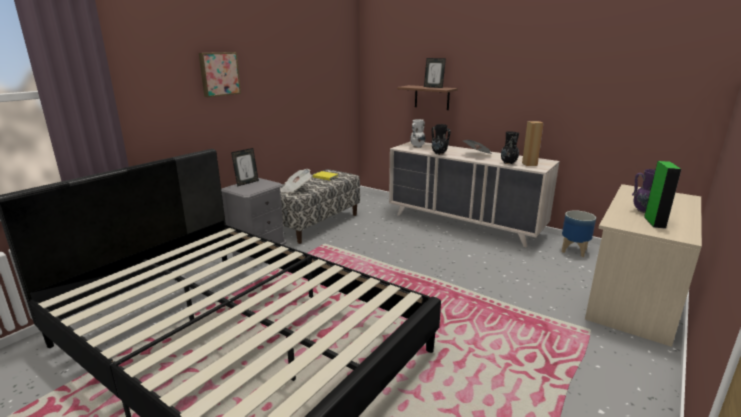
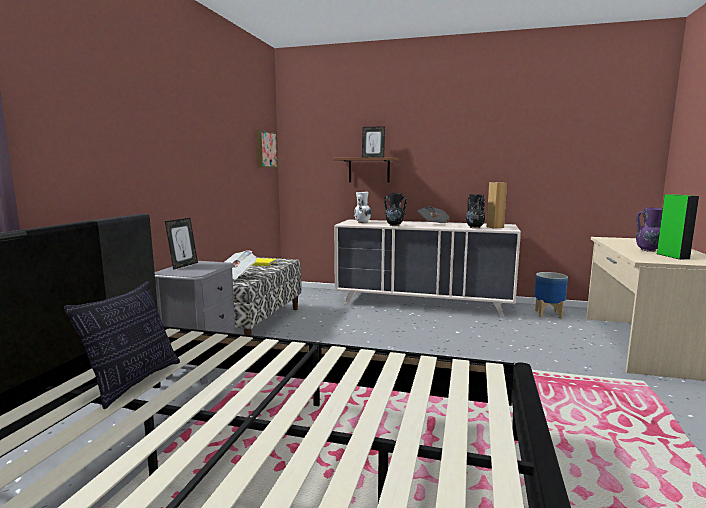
camera: 20 degrees left, 10 degrees down
picture [199,52,241,97] -> picture moved to [257,130,277,168]
none -> pillow [64,281,180,409]

